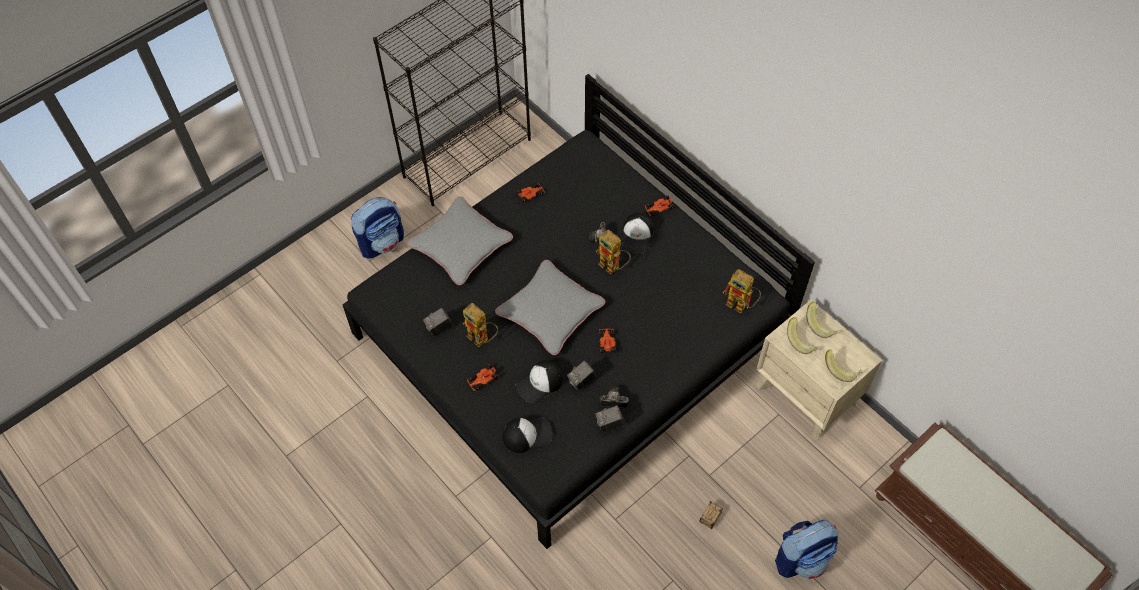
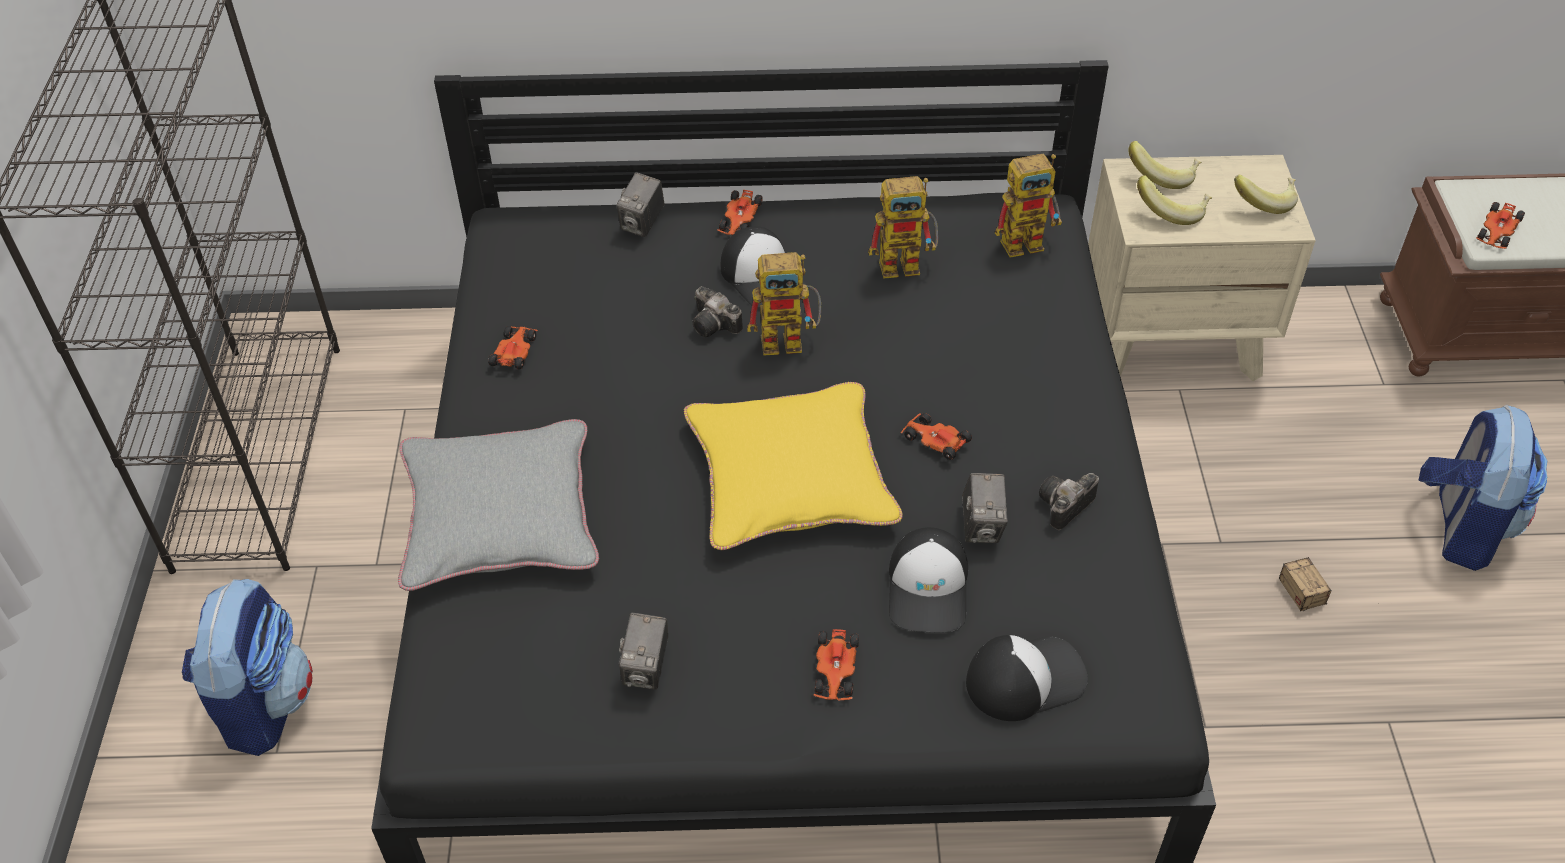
camera: 50 degrees left, 10 degrees down
toy robot [463,303,498,347] -> toy robot moved to [868,176,938,279]
grey pillow [495,260,605,355] -> yellow pillow [684,382,903,550]
cap [503,417,553,453] -> cap turned 45 degrees clockwise [966,635,1088,721]
camera [595,405,625,433] -> camera moved to [617,172,665,237]
none -> toy car [1476,202,1525,249]

